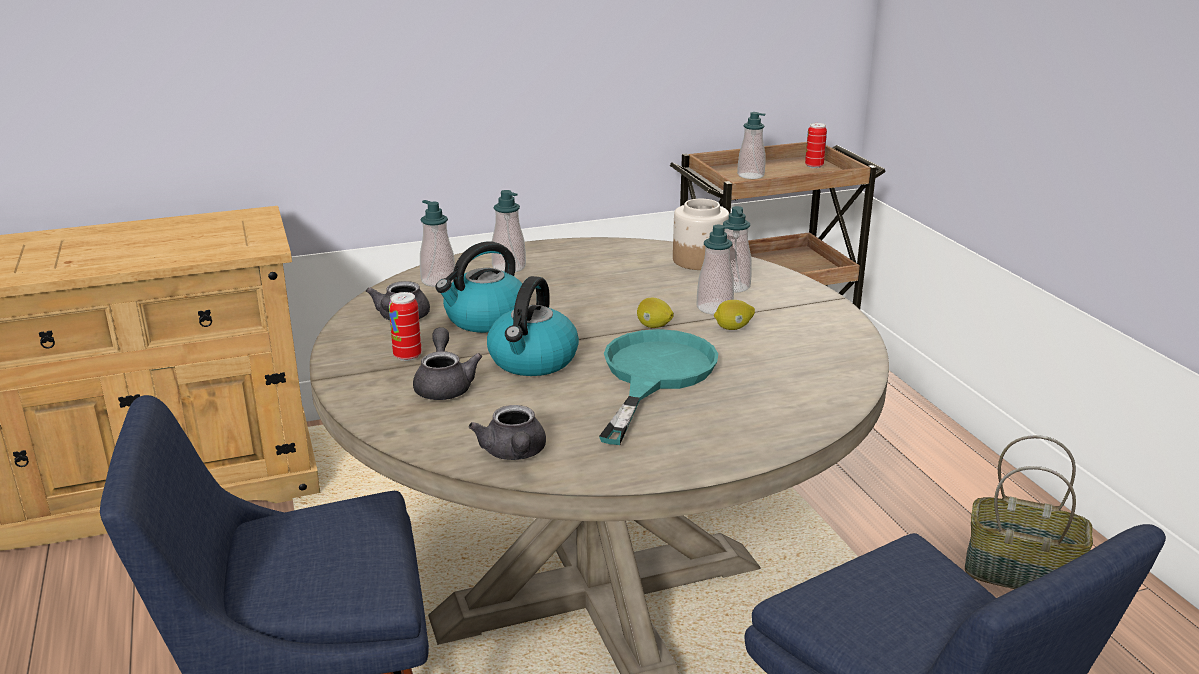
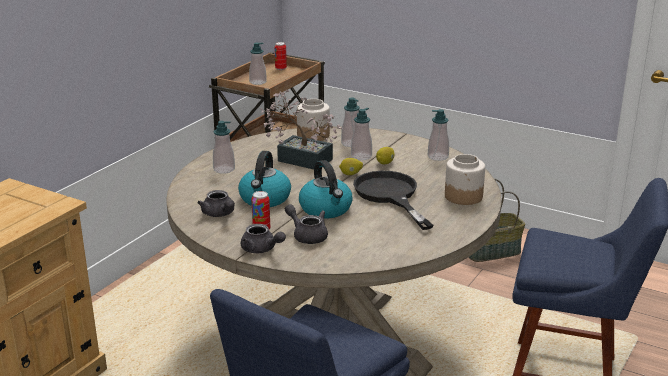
camera: 40 degrees left, 0 degrees up
soap dispenser [420,200,455,287] -> soap dispenser moved to [428,109,449,161]
grey teapot [468,405,546,460] -> grey teapot moved to [241,224,286,253]
turquoise frying pan [599,329,718,445] -> black frying pan [353,171,433,230]
none -> potted plant [260,89,343,169]
none -> jar [445,154,485,205]

